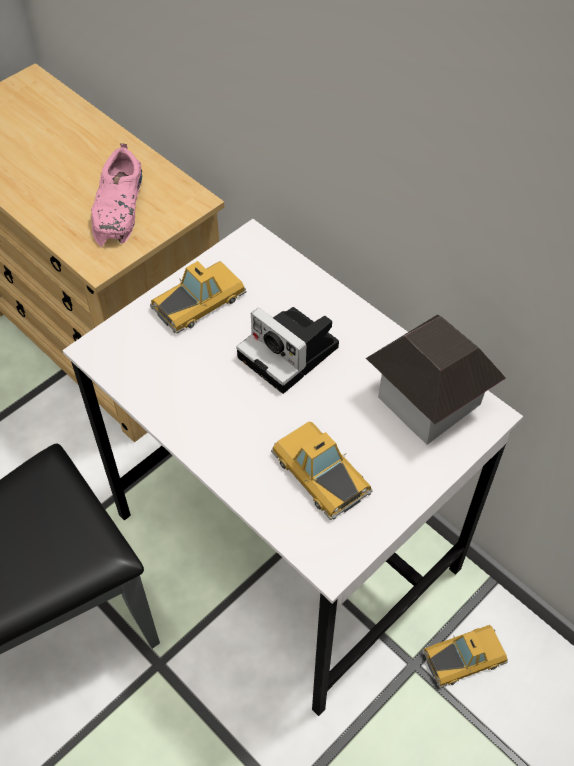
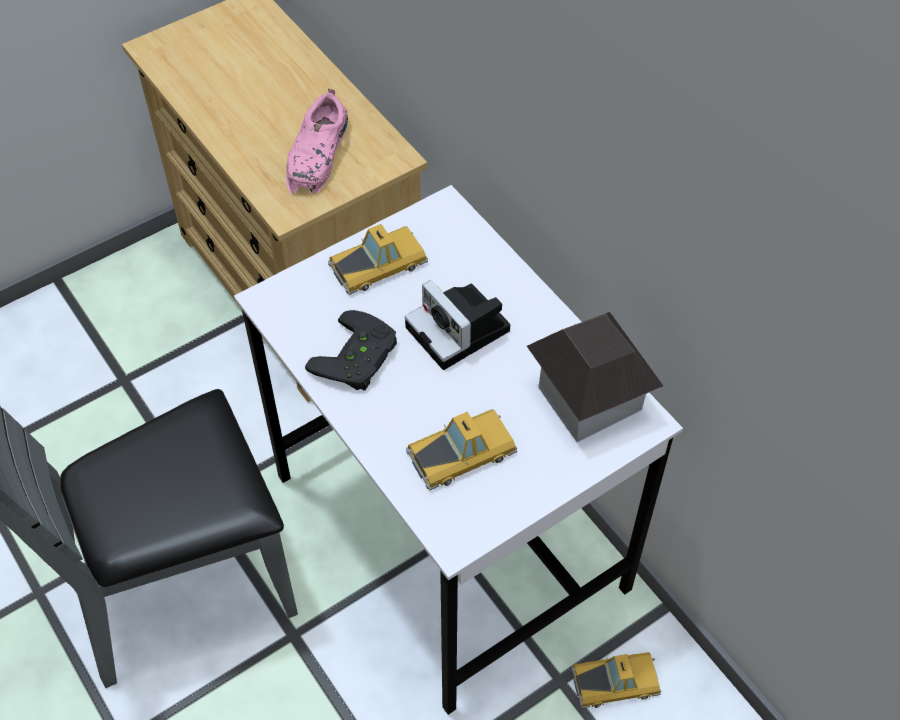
camera: 10 degrees right, 0 degrees up
toy car [271,422,373,520] -> toy car turned 90 degrees clockwise [406,409,517,490]
none -> black game controller [305,310,397,390]

